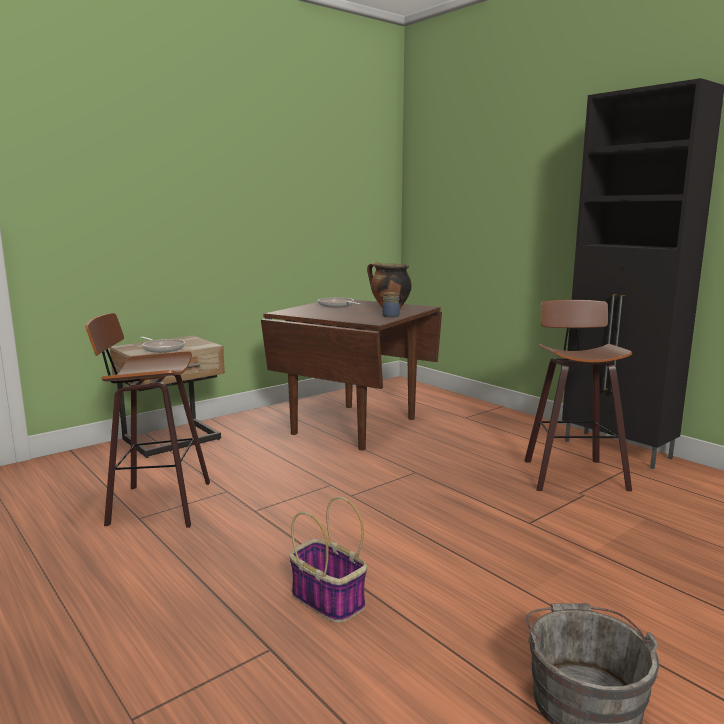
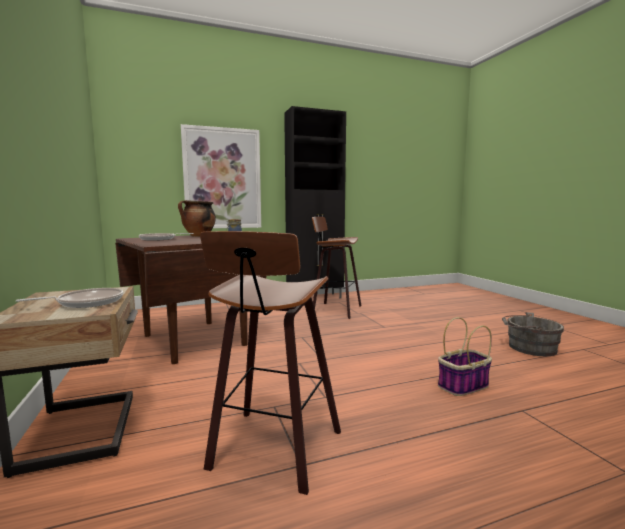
camera: 70 degrees left, 5 degrees down
none -> picture [181,124,261,228]

